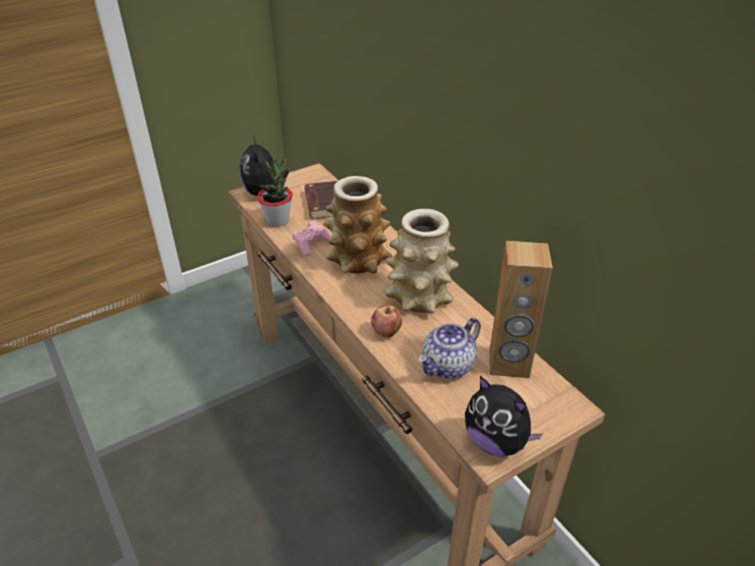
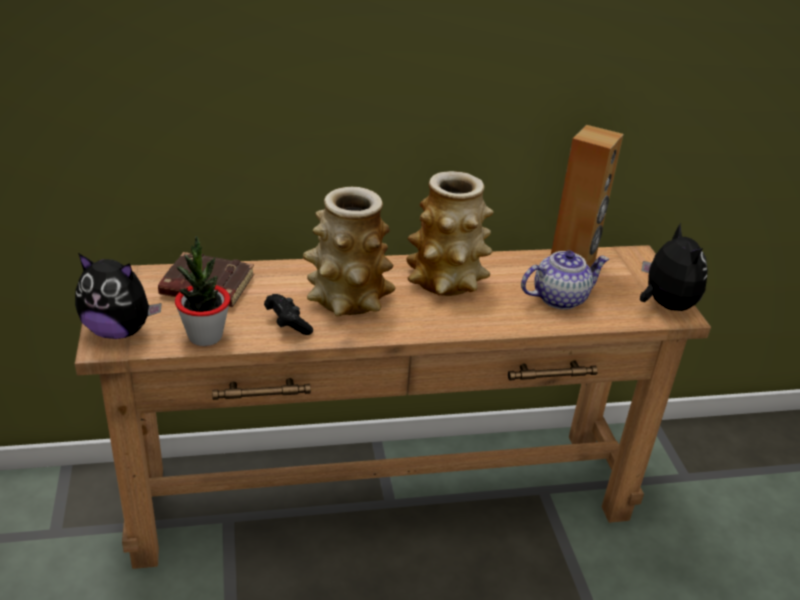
camera: 70 degrees left, 5 degrees down
pink game controller [292,221,331,257] -> black game controller [264,294,313,335]
apple [371,305,402,337] -> none
teapot [418,318,481,378] -> teapot turned 90 degrees counterclockwise [521,251,609,310]
plush toy [465,376,542,457] -> plush toy turned 75 degrees counterclockwise [640,223,708,311]

